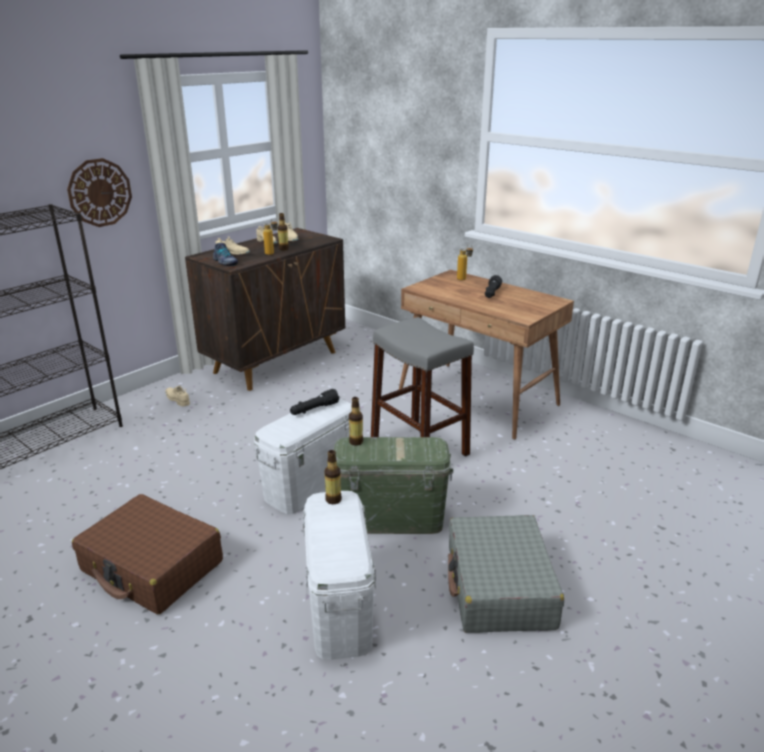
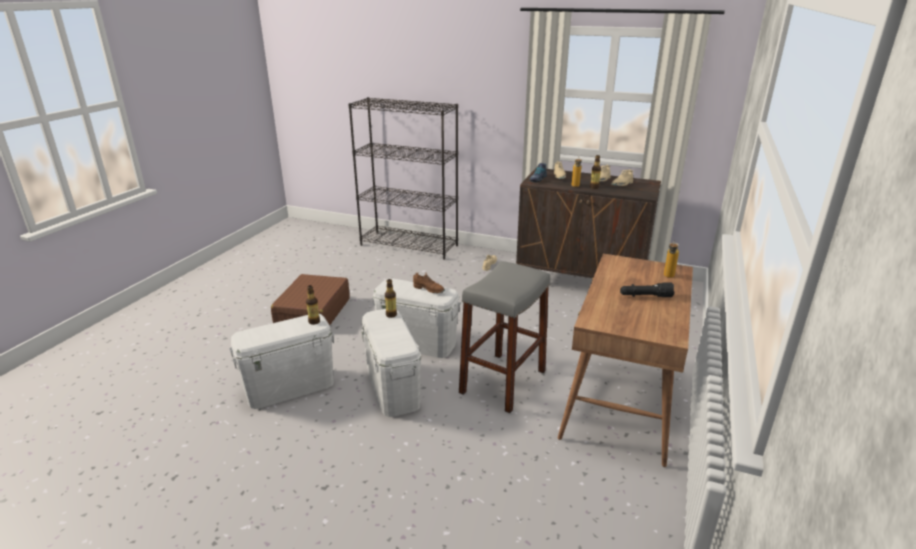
camera: 70 degrees right, 0 degrees up
wall clock [67,158,132,227] -> none
black flashlight [290,389,339,415] -> brown shoe [413,272,445,293]
green storage box [334,437,453,534] -> white storage box [362,309,421,417]
grey suitcase [448,515,564,633] -> none

